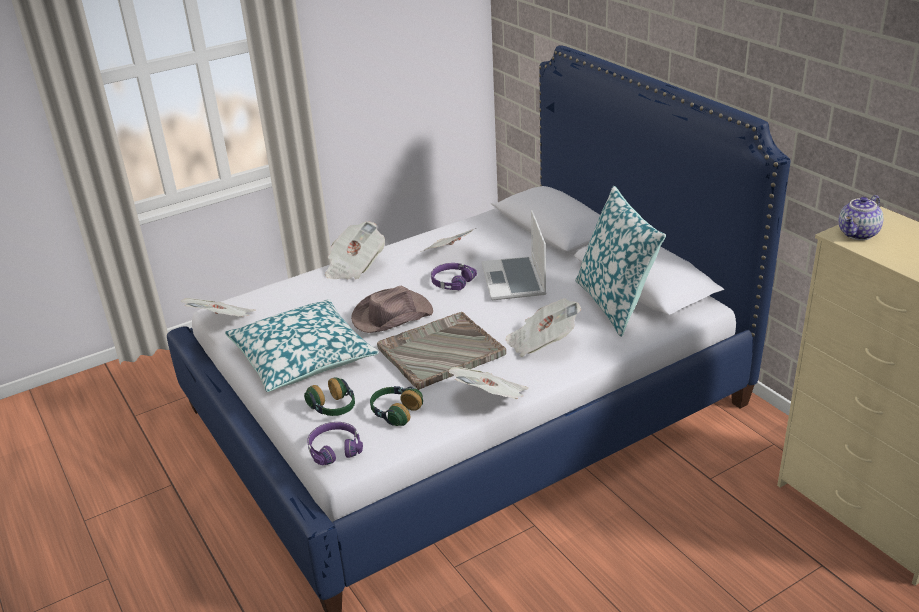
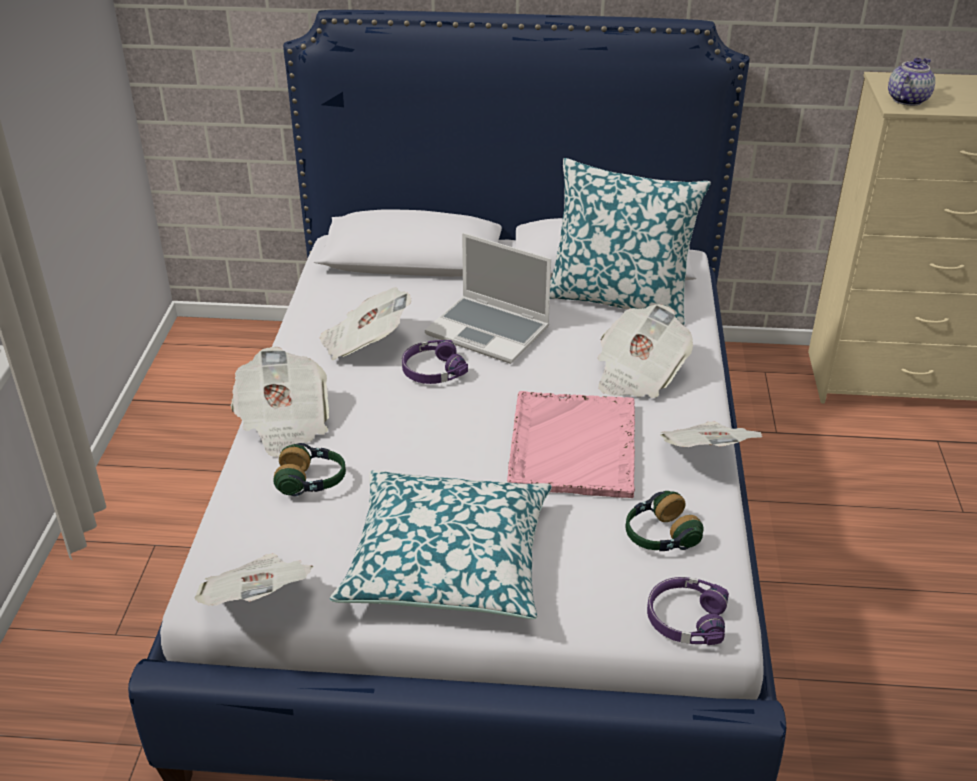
camera: 55 degrees left, 5 degrees up
headphones [304,377,355,416] -> headphones moved to [273,443,346,496]
brown hat [351,286,433,333] -> none
grey tray [377,312,506,390] -> pink tray [507,391,635,498]
teapot [839,195,884,240] -> teapot turned 135 degrees counterclockwise [888,58,935,106]

